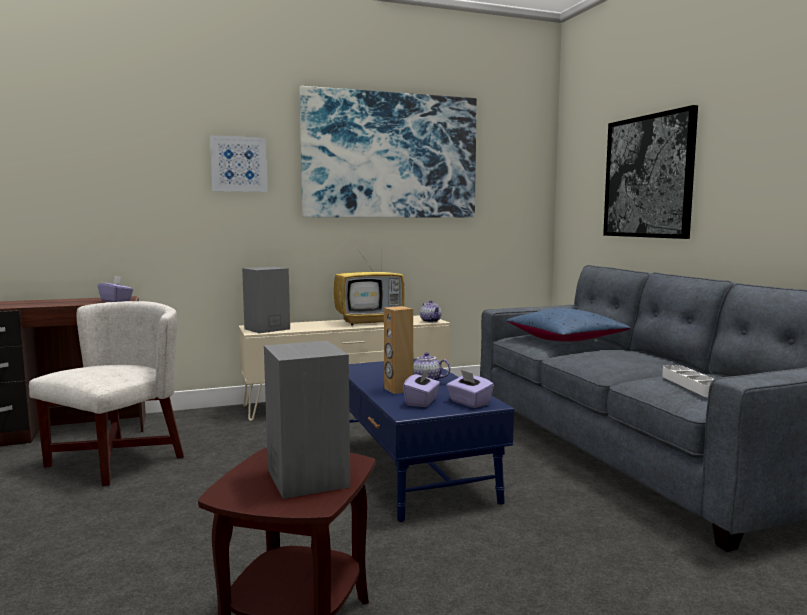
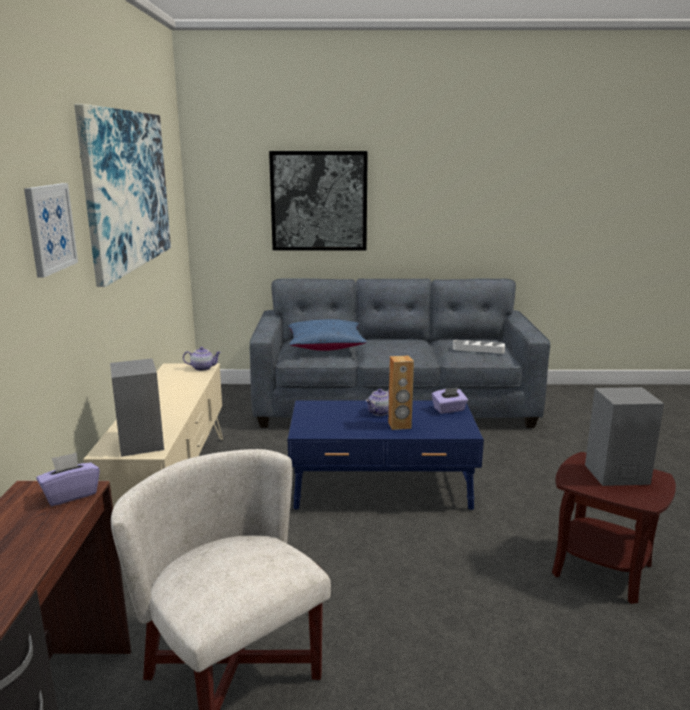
camera: 70 degrees left, 10 degrees up
television [334,244,405,325] -> none
purple tissue box [403,369,440,407] -> none

